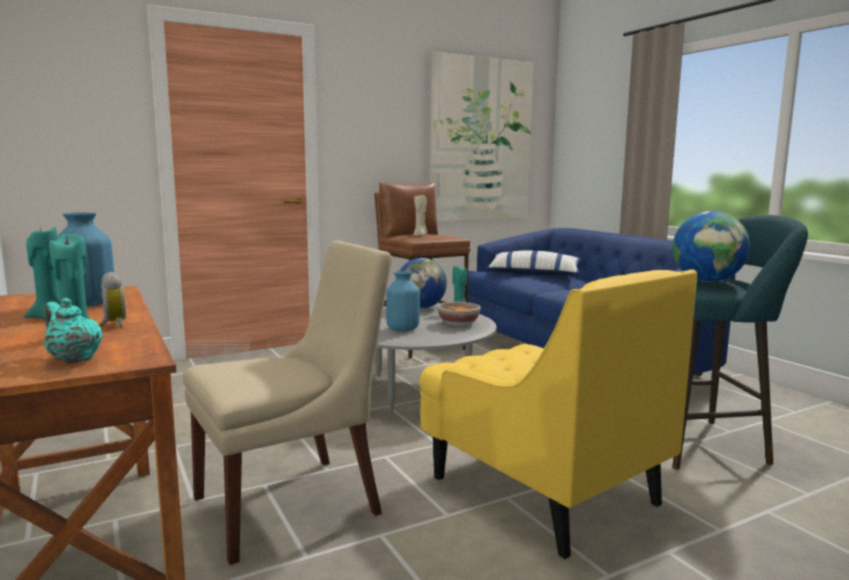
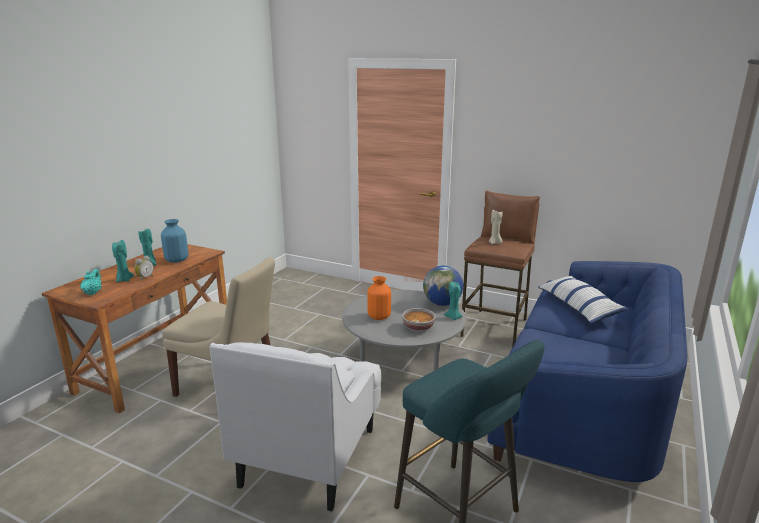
camera: 55 degrees right, 10 degrees up
blue vase [386,271,420,332] -> orange vase [367,276,391,320]
yellow armchair [419,270,698,559] -> white armchair [210,342,381,511]
picture [429,51,534,222] -> none
globe [672,211,750,282] -> none

